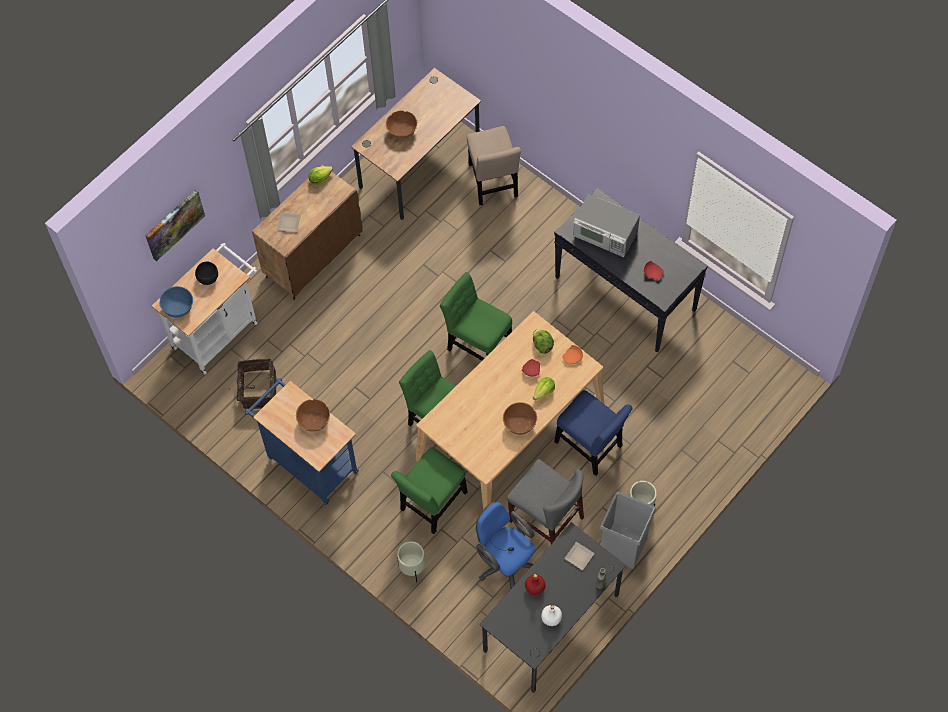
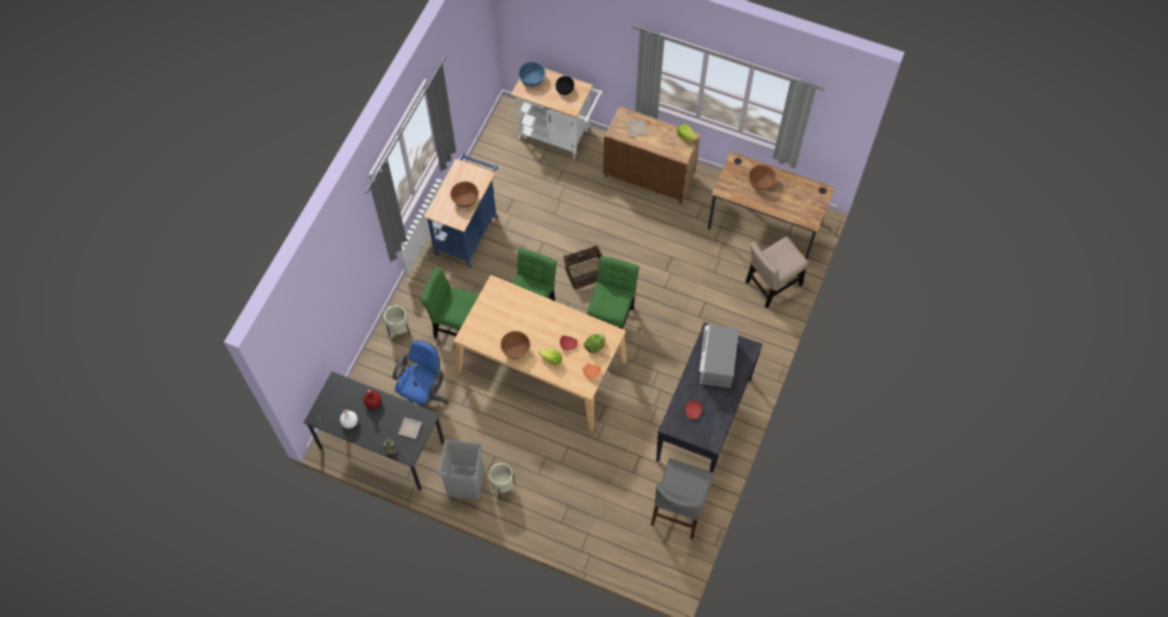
camera: 70 degrees right, 0 degrees up
picture [145,190,205,261] -> none
basket [236,359,276,409] -> basket moved to [563,246,602,290]
grey chair [507,459,584,544] -> grey chair moved to [651,459,714,540]
blue chair [554,390,633,476] -> none

